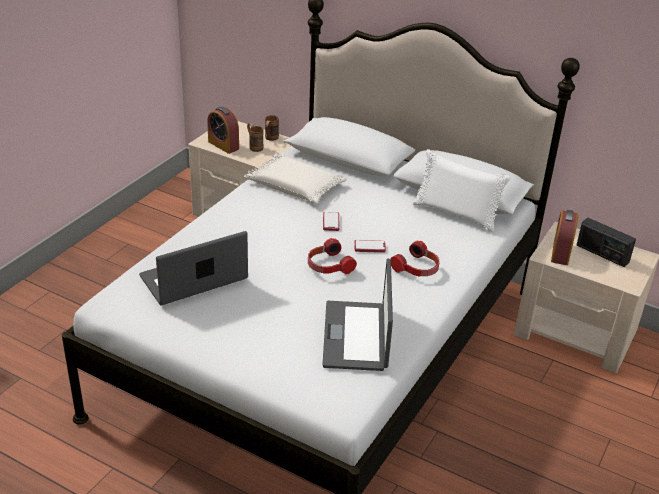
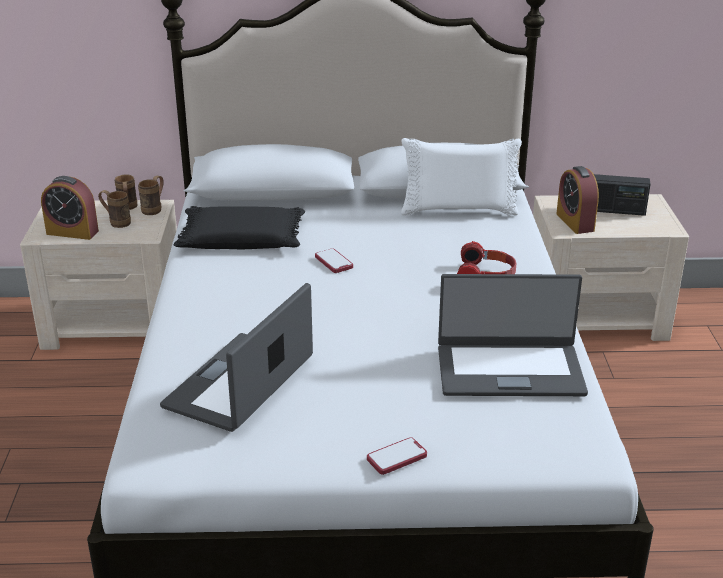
camera: 30 degrees left, 5 degrees down
white pillow [244,153,347,204] -> black pillow [173,206,305,249]
headphones [308,238,357,274] -> none
laptop [323,258,393,371] -> laptop turned 60 degrees counterclockwise [438,274,588,396]
phone [354,240,386,253] -> phone moved to [367,437,427,475]
none -> brown mug [138,176,164,215]

